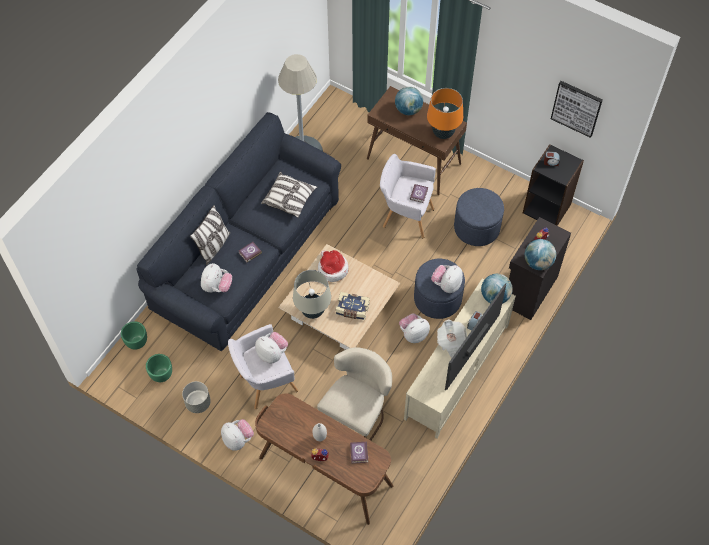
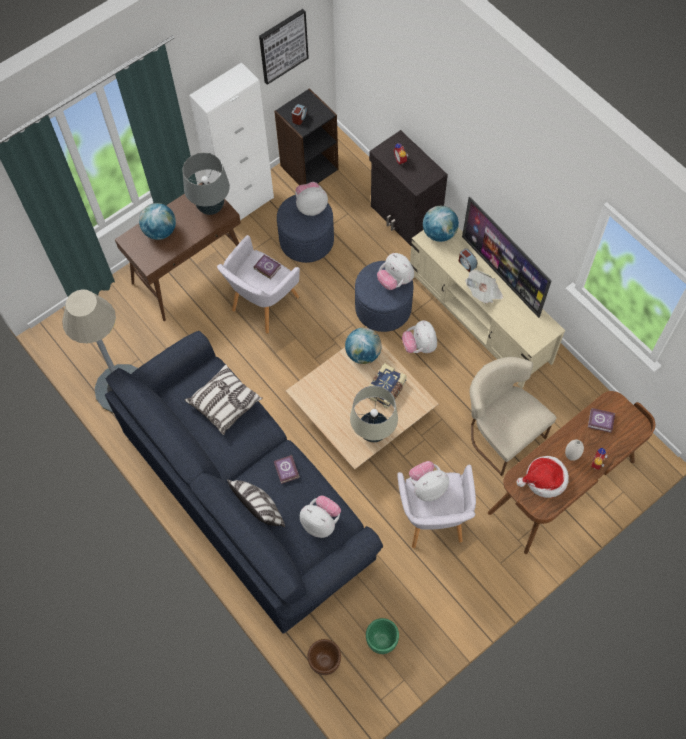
camera: 70 degrees left, 5 degrees up
green planter [121,321,147,350] -> brown planter [308,639,341,675]
grey planter [182,381,211,413] -> none
plush toy [221,419,254,451] -> plush toy moved to [295,182,328,216]
hat [318,250,349,282] -> hat moved to [516,456,569,498]
orange table lamp [427,88,463,139] -> grey table lamp [182,152,230,215]
globe [525,239,556,270] -> globe moved to [345,328,382,364]
none -> white cabinet [189,62,274,220]

